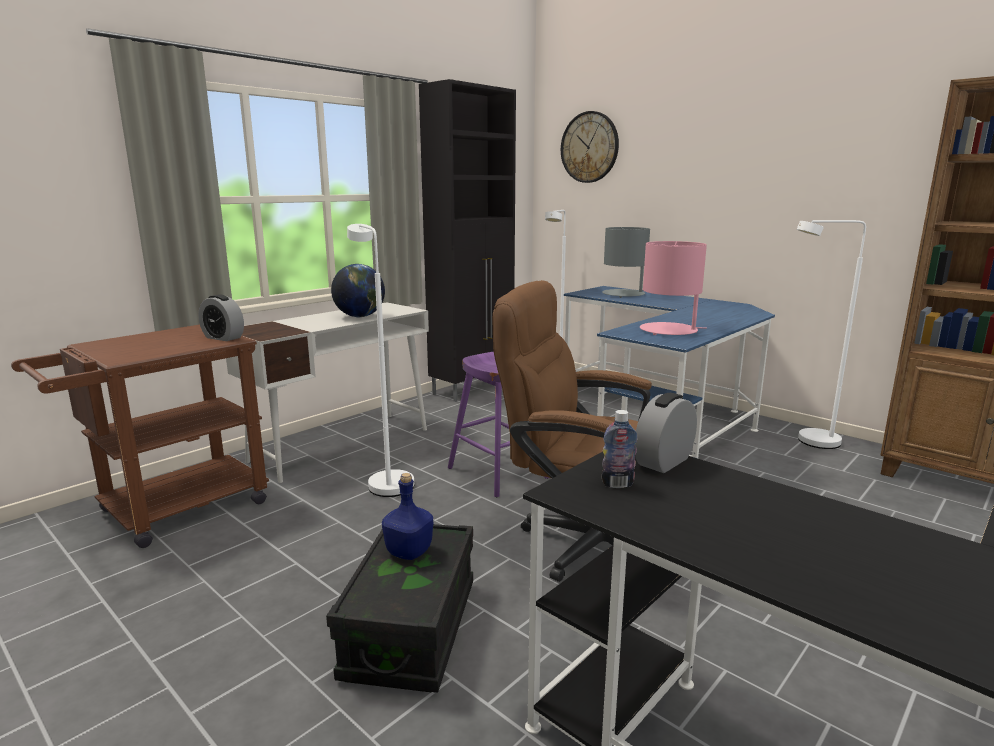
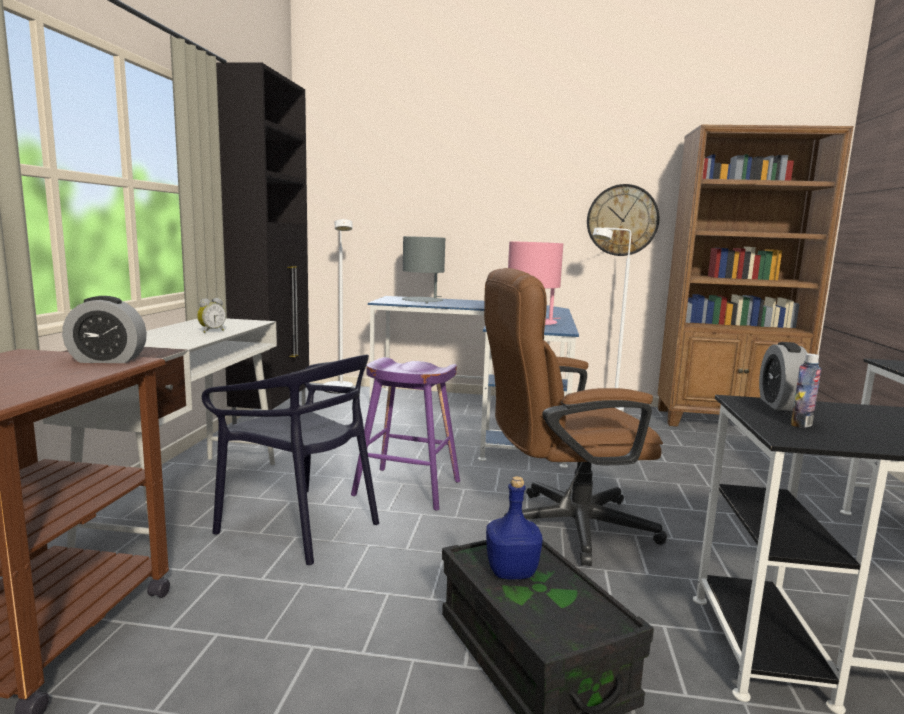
camera: 35 degrees left, 5 degrees down
globe [331,264,385,317] -> alarm clock [197,298,226,333]
white floor lamp [347,224,414,497] -> black chair [202,355,379,565]
wall clock [561,111,619,183] -> wall clock moved to [587,184,659,256]

